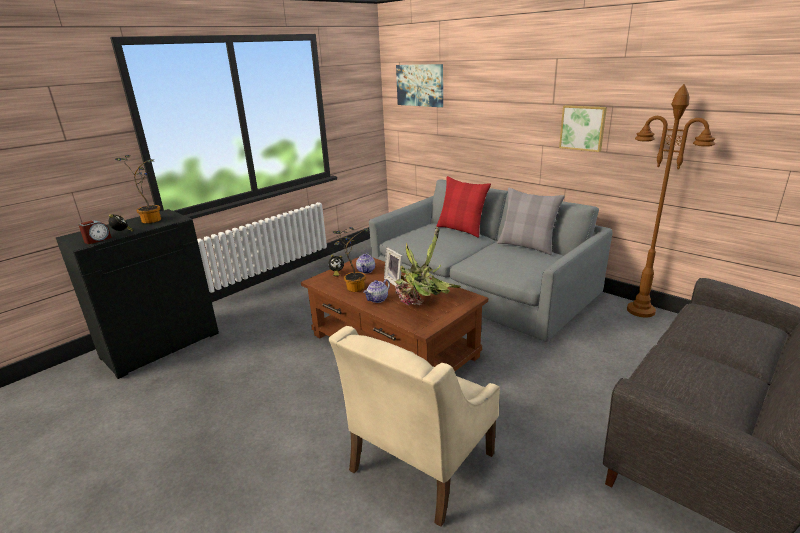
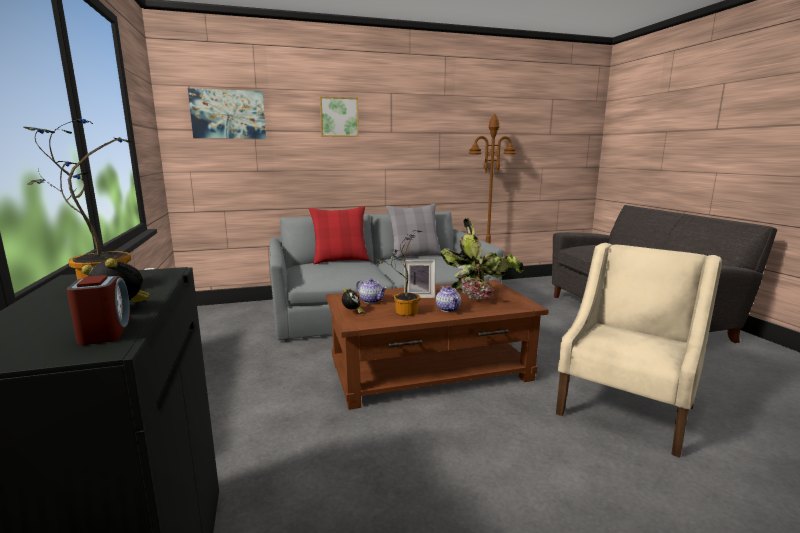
camera: 60 degrees left, 10 degrees down
beige armchair [329,326,500,527] -> beige armchair turned 120 degrees counterclockwise [556,243,722,458]
picture [559,105,607,152] -> picture moved to [320,96,359,137]

